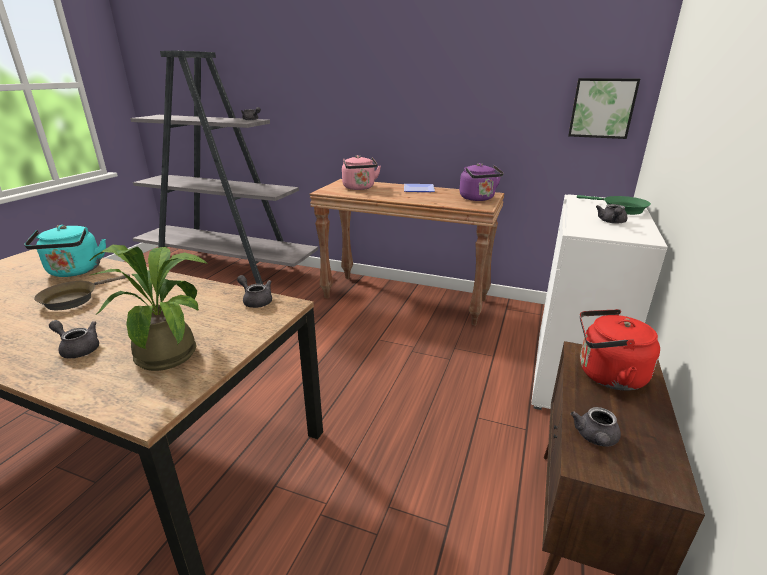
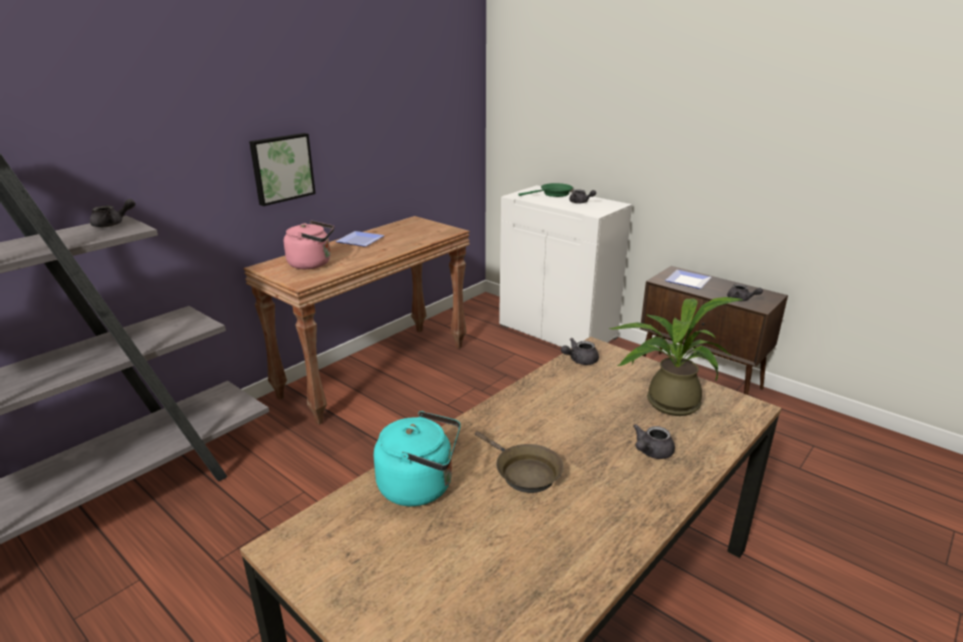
camera: 70 degrees left, 0 degrees up
purple kettle [460,163,504,201] -> none
picture [568,78,640,139] -> picture moved to [249,133,316,206]
red kettle [580,309,660,391] -> plate [665,270,712,289]

